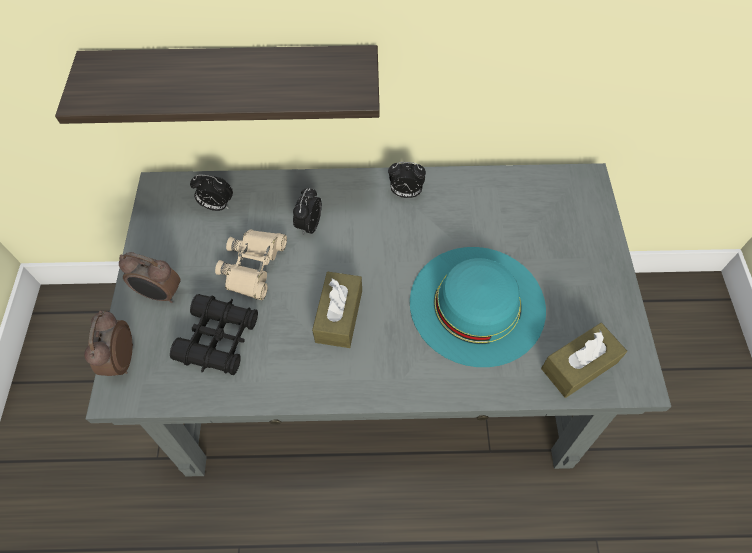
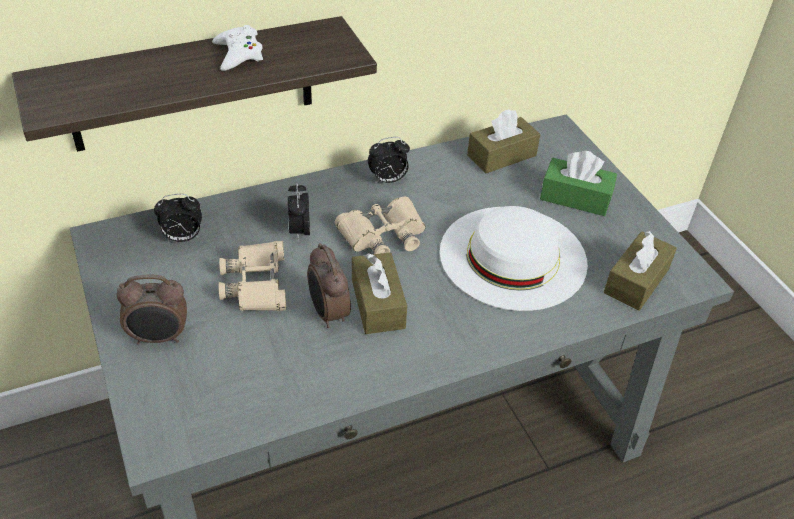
camera: 25 degrees left, 15 degrees down
alarm clock [84,310,133,376] -> alarm clock moved to [307,243,351,328]
black binoculars [170,294,258,375] -> none
turquoise hat [410,247,546,367] -> white hat [440,206,588,311]
none -> white game controller [212,25,263,71]
none -> beige binoculars [335,197,426,254]
none -> brown tissue box [467,109,541,173]
none -> green tissue box [540,151,617,216]

